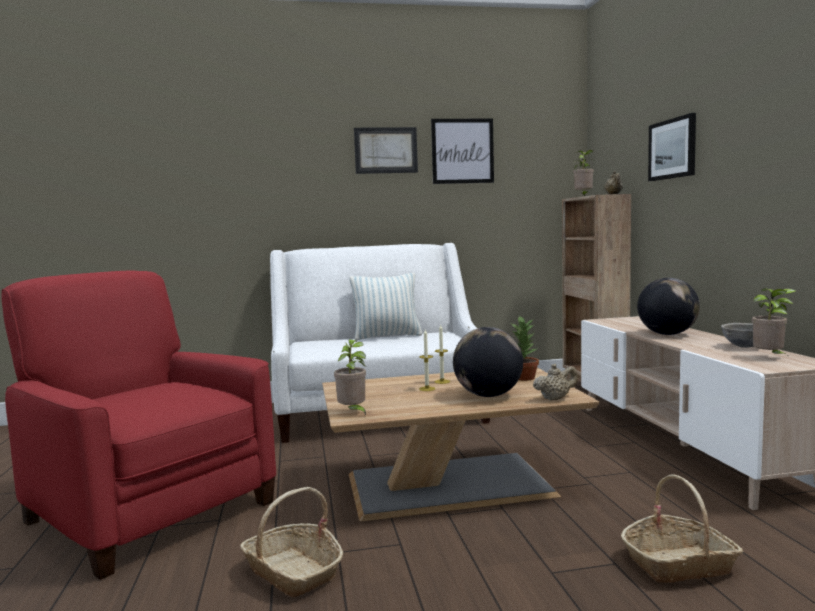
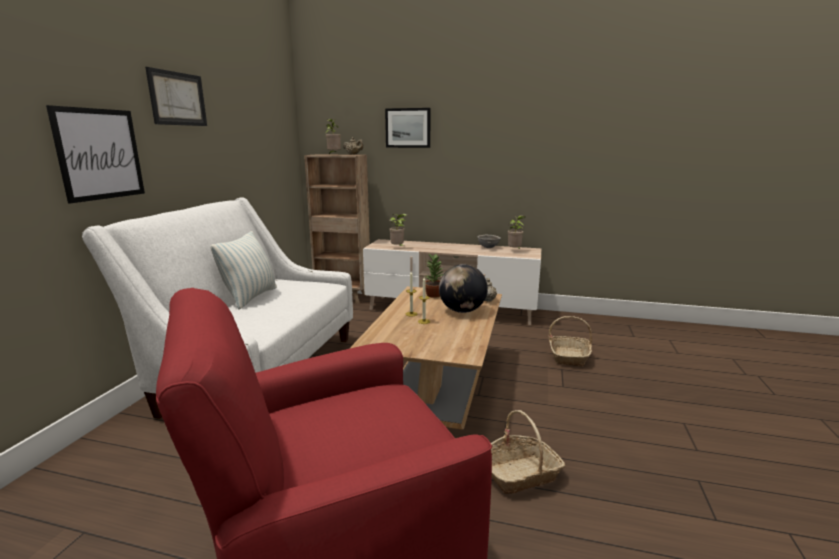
camera: 65 degrees left, 10 degrees up
potted plant [334,340,366,415] -> potted plant moved to [389,214,407,247]
picture [431,119,494,184] -> picture moved to [46,105,145,204]
globe [637,278,700,335] -> none

